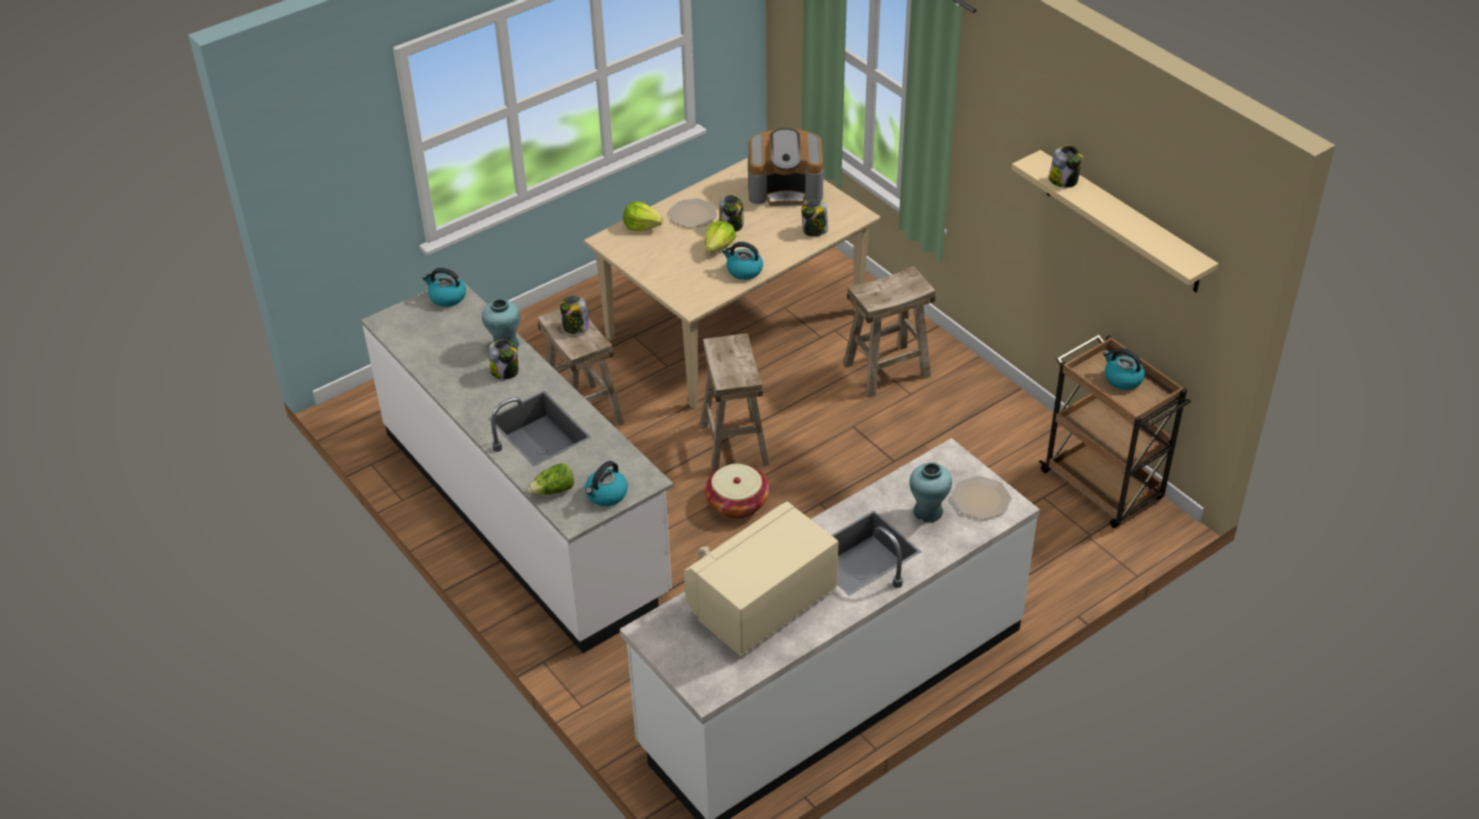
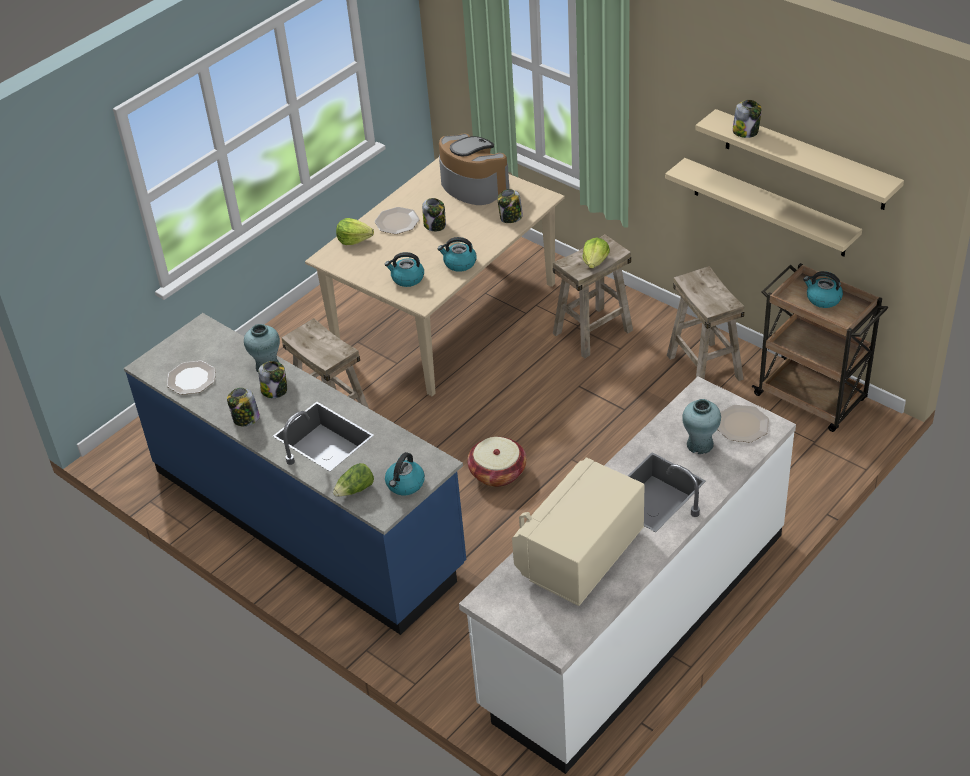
camera: 10 degrees left, 0 degrees up
white counter [361,279,673,653] -> blue counter [124,313,466,635]
kettle [422,268,466,307] -> kettle moved to [385,252,424,287]
jar [560,296,590,334] -> jar moved to [227,388,260,426]
beige stool [700,333,769,473] -> beige stool moved to [667,266,744,381]
lettuce [705,221,736,253] -> lettuce moved to [582,238,610,268]
coffee machine [748,128,824,206] -> coffee machine turned 120 degrees counterclockwise [439,134,509,205]
none -> plate [167,360,216,395]
none -> beige shelf [665,158,862,257]

